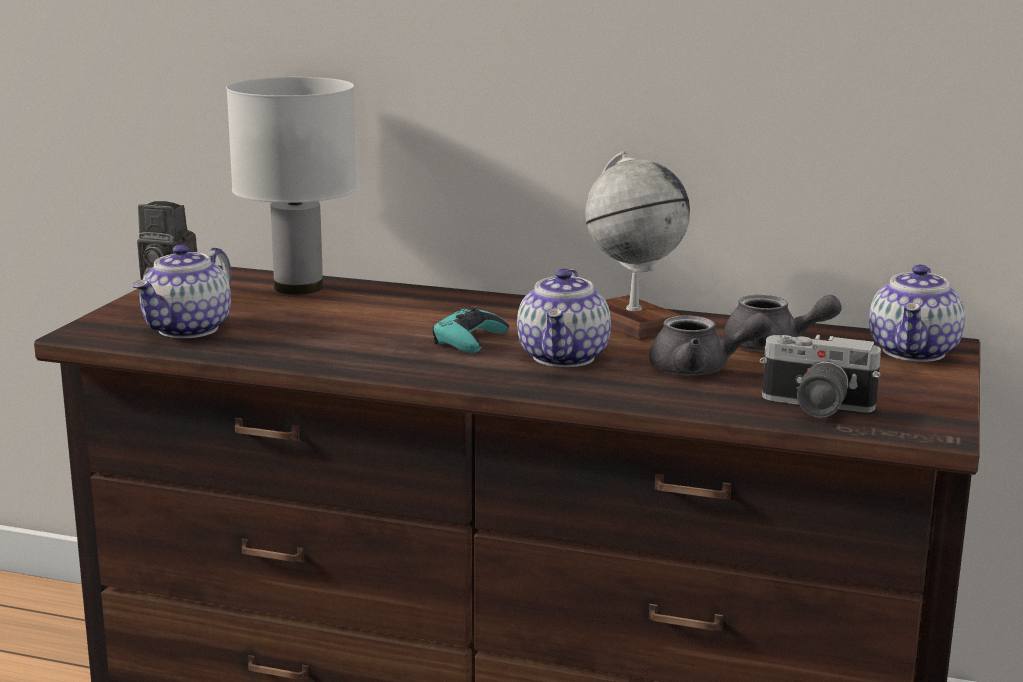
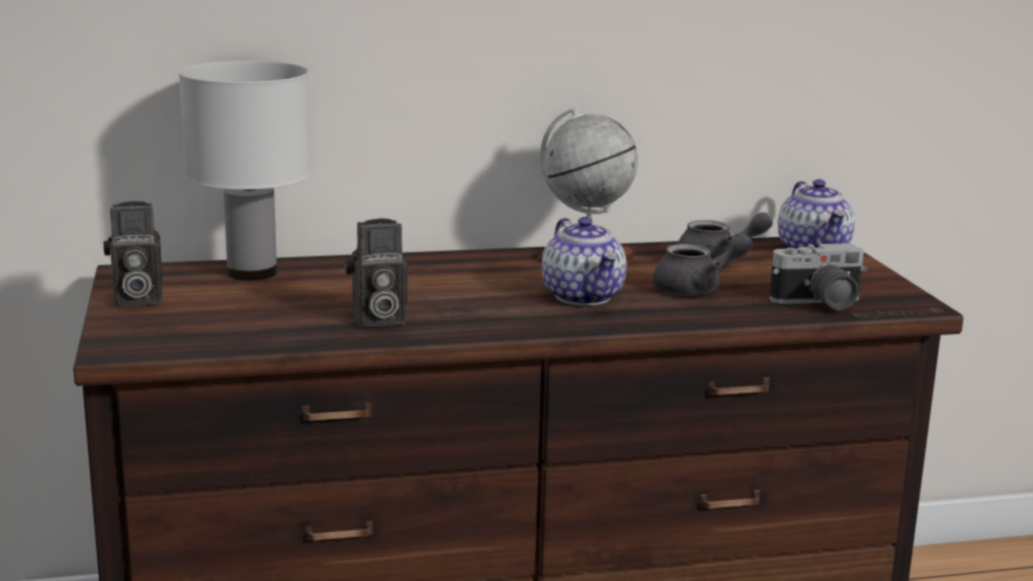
camera: 30 degrees left, 0 degrees up
teapot [133,245,231,338] -> none
turquoise game controller [432,306,509,353] -> none
none -> camera [345,218,407,328]

